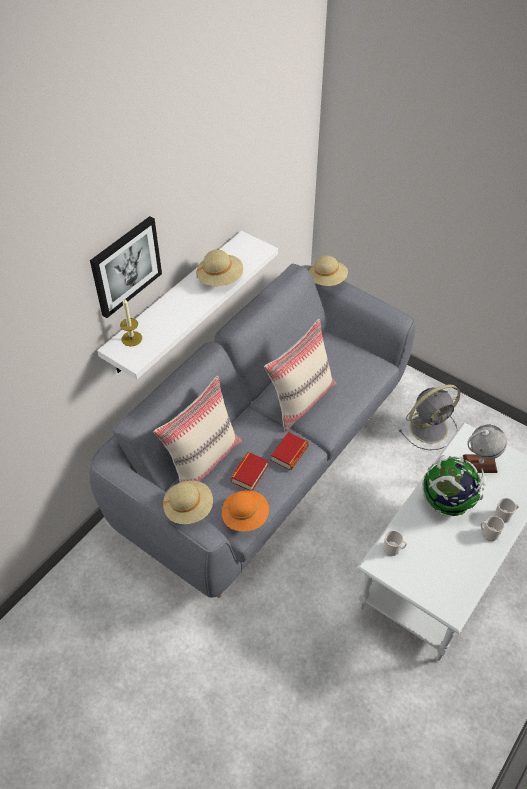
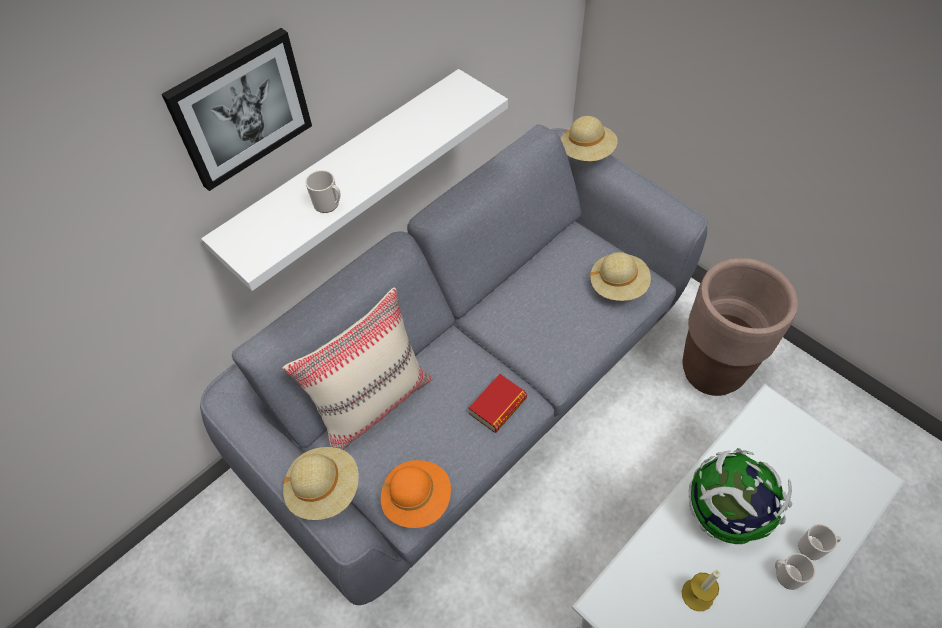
camera: 10 degrees right, 5 degrees up
candle [120,298,142,346] -> candle moved to [682,570,721,611]
beige hat [196,250,243,286] -> beige hat moved to [589,252,651,301]
book [230,452,268,491] -> none
beige pillow [264,319,336,431] -> none
mug [383,530,407,556] -> mug moved to [305,170,341,213]
grey fan [398,384,460,450] -> brown planter [683,258,798,396]
globe [463,425,507,473] -> none

